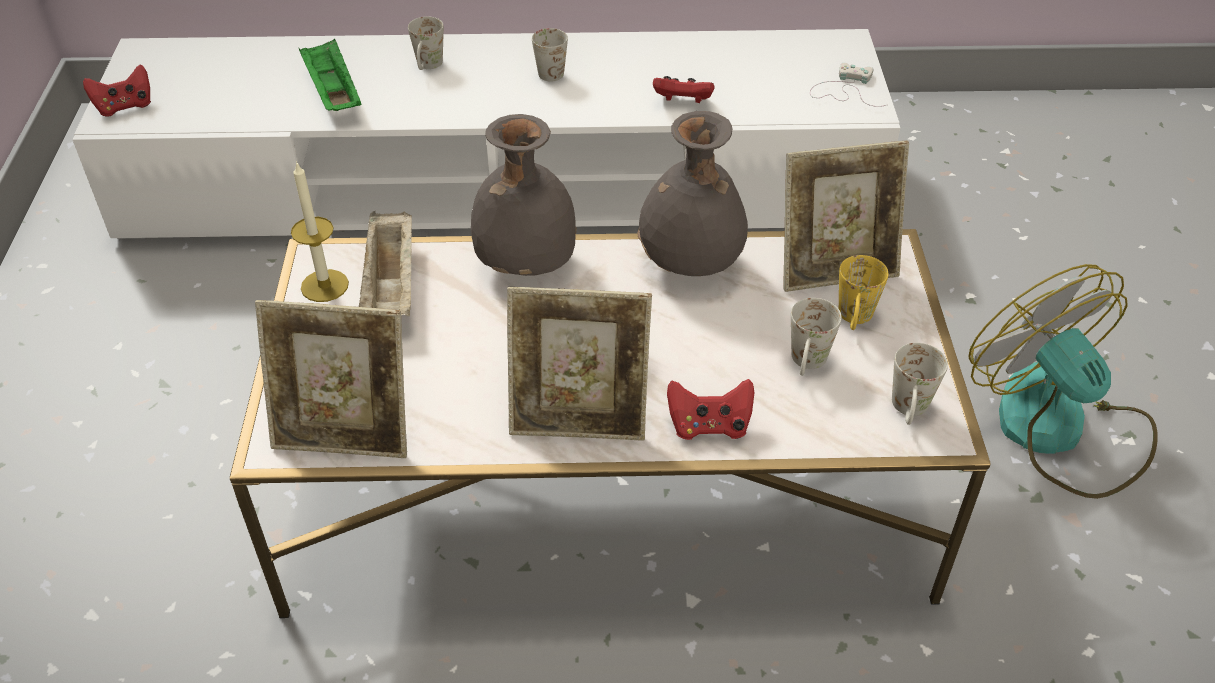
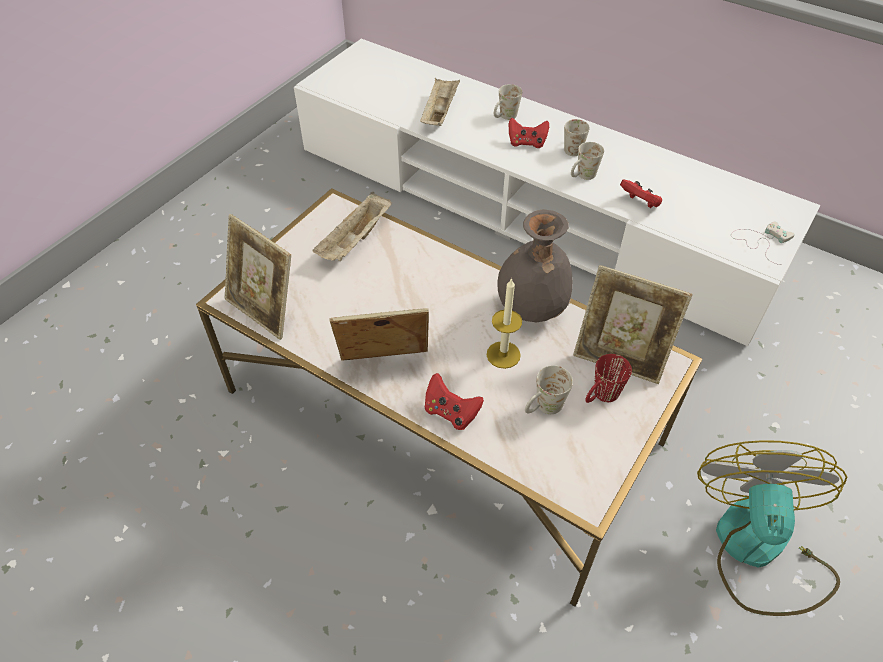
camera: 35 degrees right, 5 degrees up
red game controller [83,65,151,116] -> red game controller moved to [508,118,549,148]
candle [291,161,349,302] -> candle moved to [487,278,522,369]
green tray [298,39,361,111] -> beige tray [420,78,460,126]
grey vase [471,114,577,276] -> none
picture frame [507,287,652,441] -> picture frame turned 135 degrees clockwise [329,308,429,361]
yellow mug [839,255,889,330] -> red mug [586,354,632,403]
white mug [892,343,948,425] -> white mug moved to [571,142,604,180]

